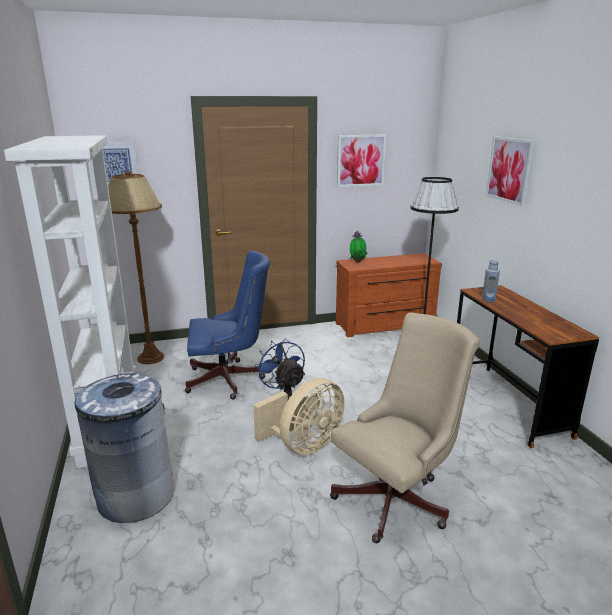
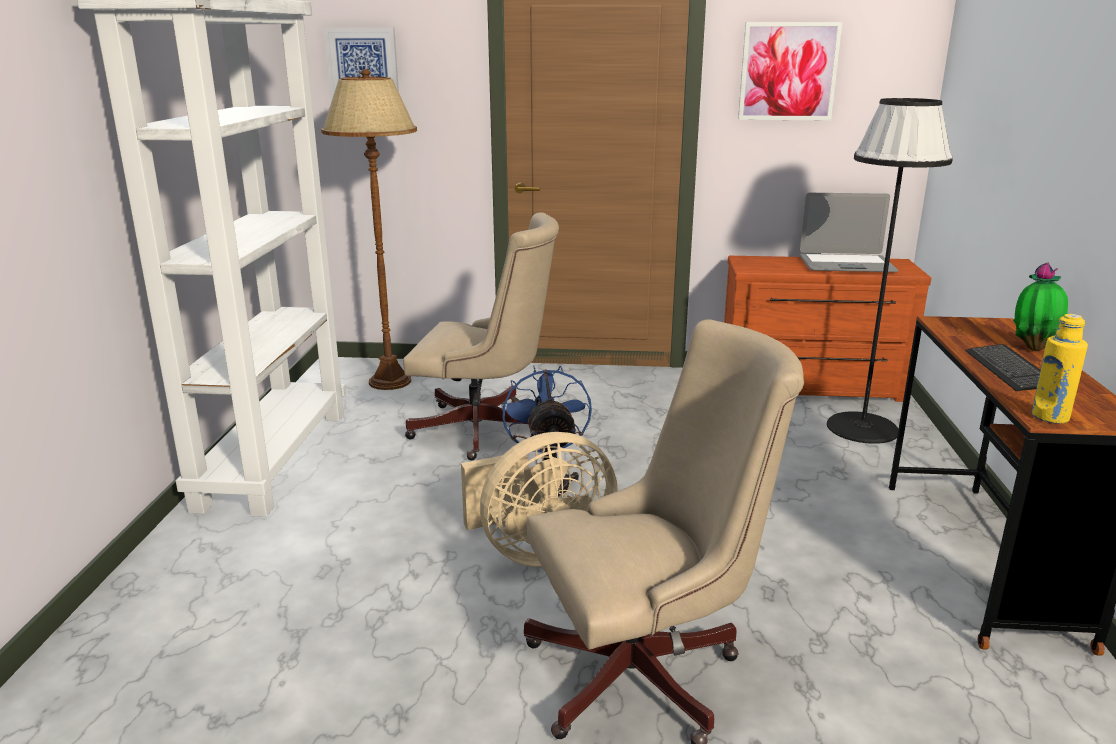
camera: 20 degrees right, 0 degrees up
grey trash can [75,373,174,523] -> none
blue office chair [185,251,270,400] -> beige office chair [403,212,559,460]
potted plant [350,231,367,263] -> potted plant moved to [1013,263,1068,351]
blue bottle [482,259,500,302] -> none
picture [486,136,535,206] -> none
none -> laptop [800,193,898,272]
none -> keyboard [966,344,1040,391]
none -> yellow bottle [1031,314,1088,424]

